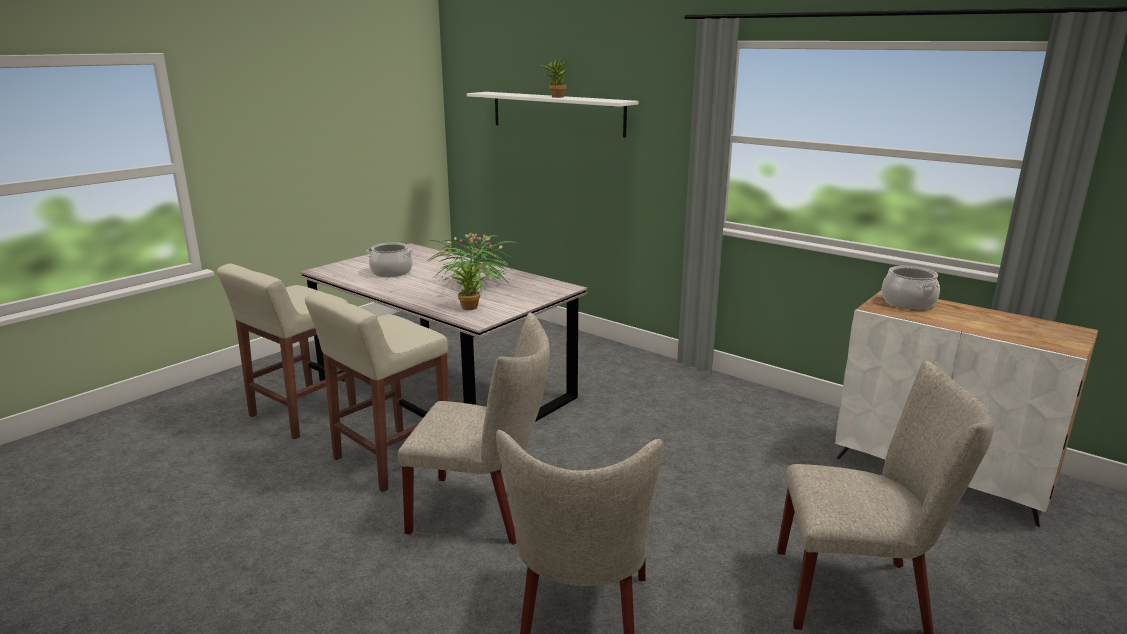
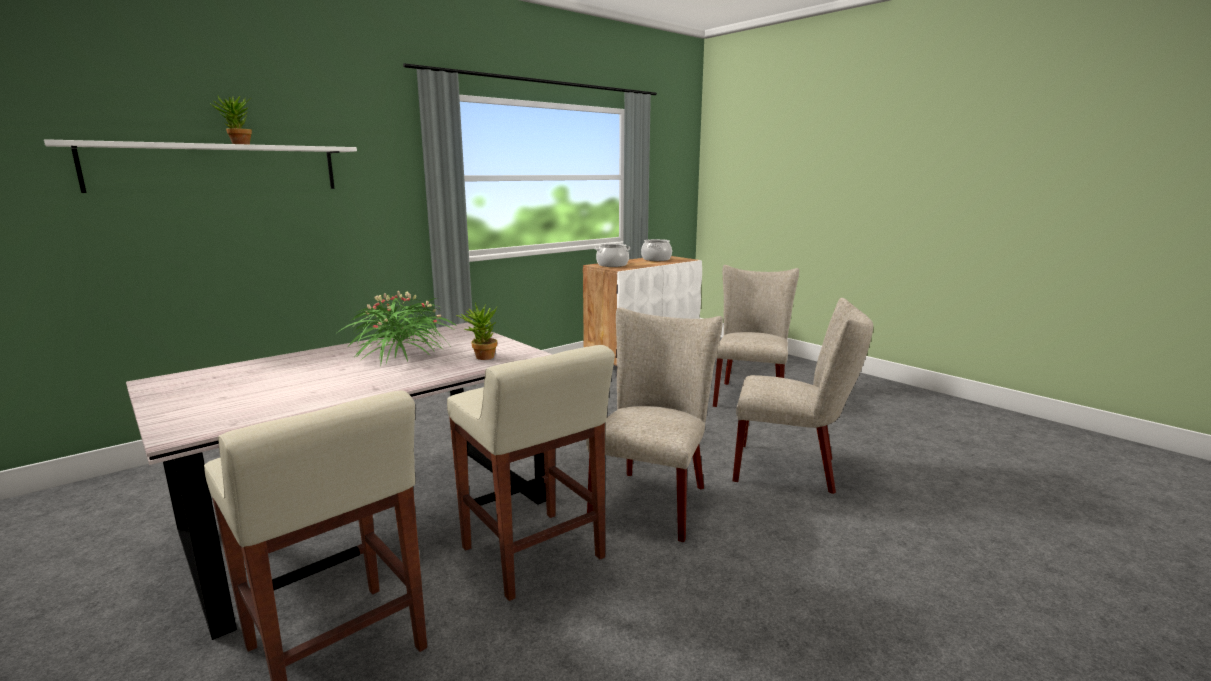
camera: 80 degrees left, 5 degrees down
cooking pot [366,242,414,277] -> cooking pot moved to [641,239,672,261]

